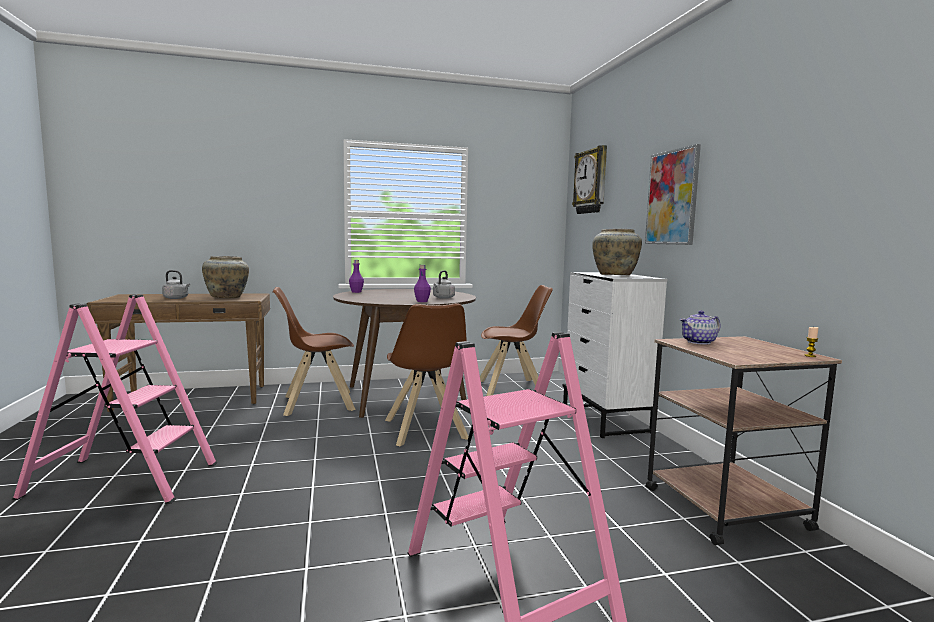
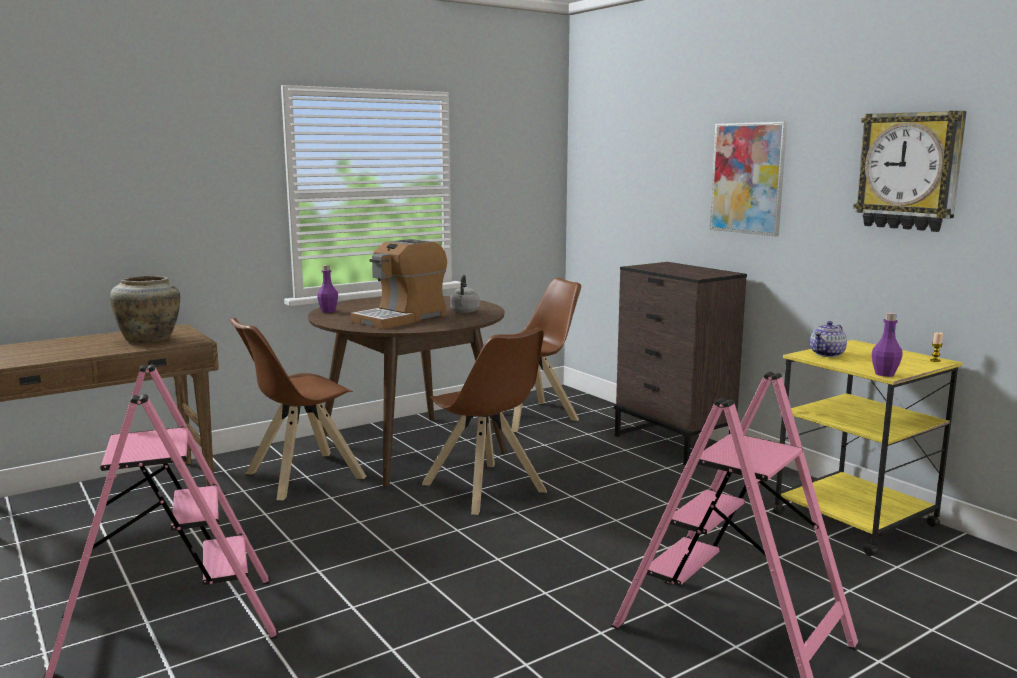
camera: 20 degrees left, 5 degrees up
grey kettle [162,270,190,299] -> none
purple bottle [414,265,431,302] -> purple bottle moved to [872,313,903,377]
white dresser [562,272,667,438] -> brown dresser [614,262,747,465]
wall clock [572,145,607,214] -> wall clock moved to [853,111,967,232]
beige vase [592,229,642,275] -> none
brown cart [646,336,842,545] -> yellow cart [773,340,963,556]
none -> coffee machine [351,239,447,329]

